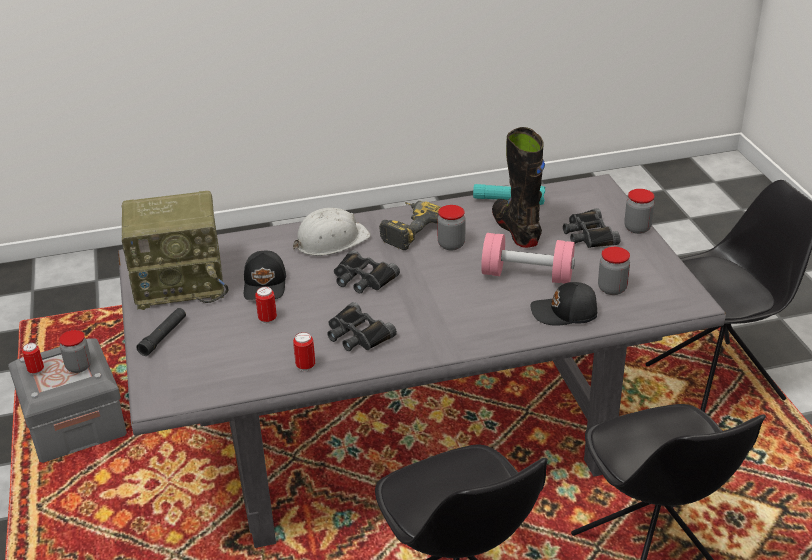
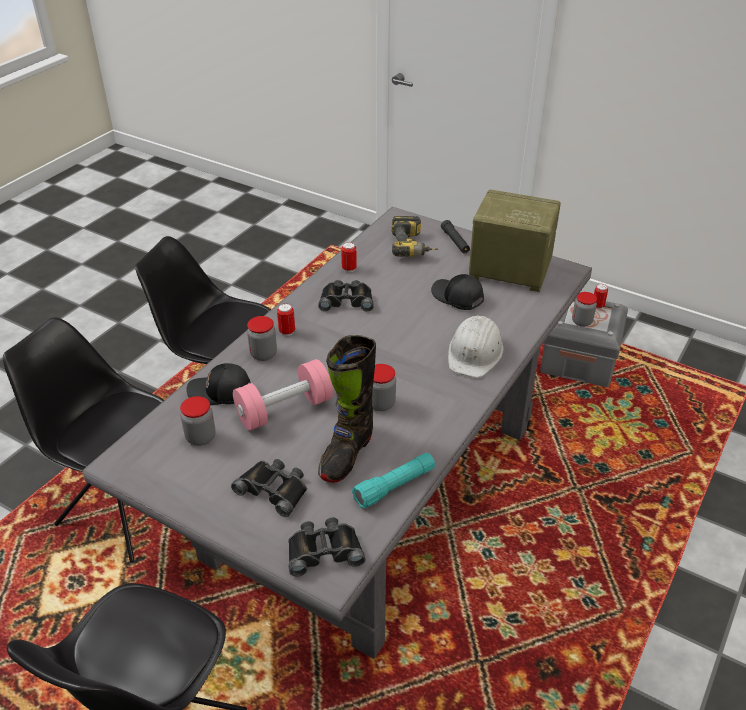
camera: 135 degrees right, 5 degrees up
radio [121,191,228,310] -> radio turned 75 degrees clockwise [469,189,561,292]
can [255,287,277,324] -> can moved to [277,303,295,336]
black binoculars [334,250,400,293] -> black binoculars moved to [288,517,366,577]
power drill [379,201,441,250] -> power drill moved to [391,216,438,257]
black boot [492,127,545,248] -> black boot turned 90 degrees clockwise [318,335,376,483]
black cap [531,282,598,326] -> black cap turned 135 degrees counterclockwise [186,363,250,405]
jar [624,189,655,234] -> jar moved to [247,316,277,361]

